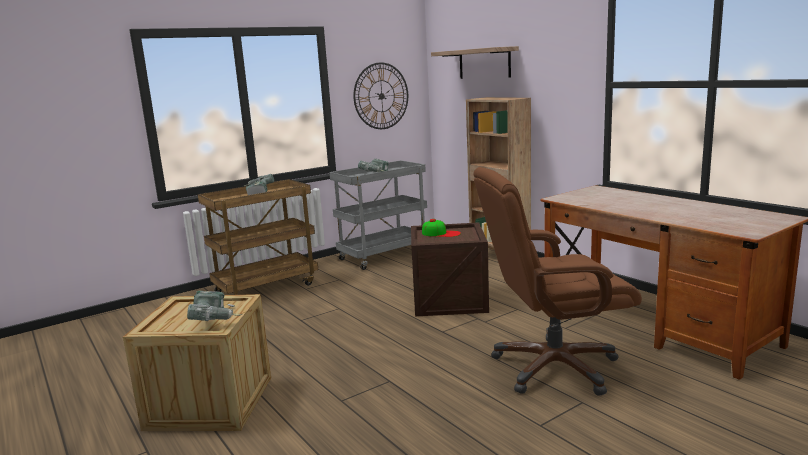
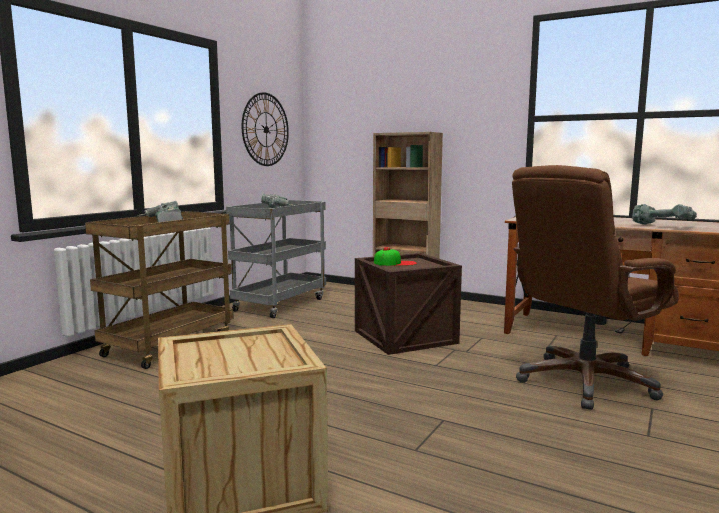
camera: 25 degrees left, 5 degrees down
power drill [187,291,242,321] -> power drill moved to [632,204,697,225]
shelf [431,46,519,79] -> none

